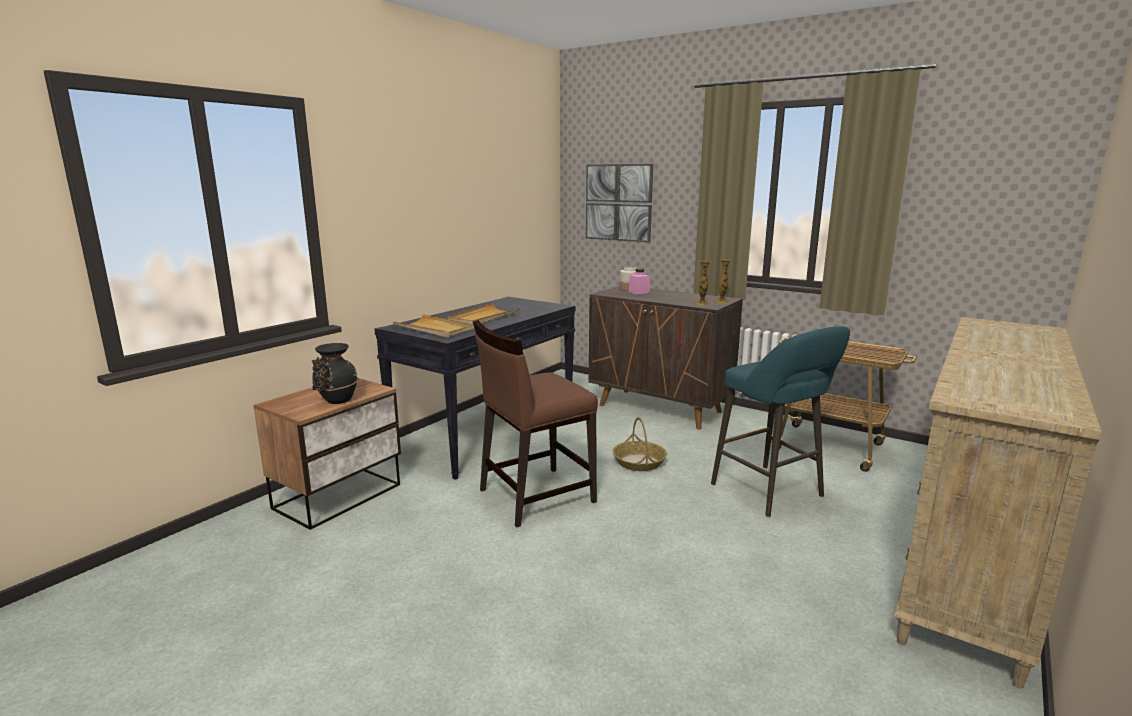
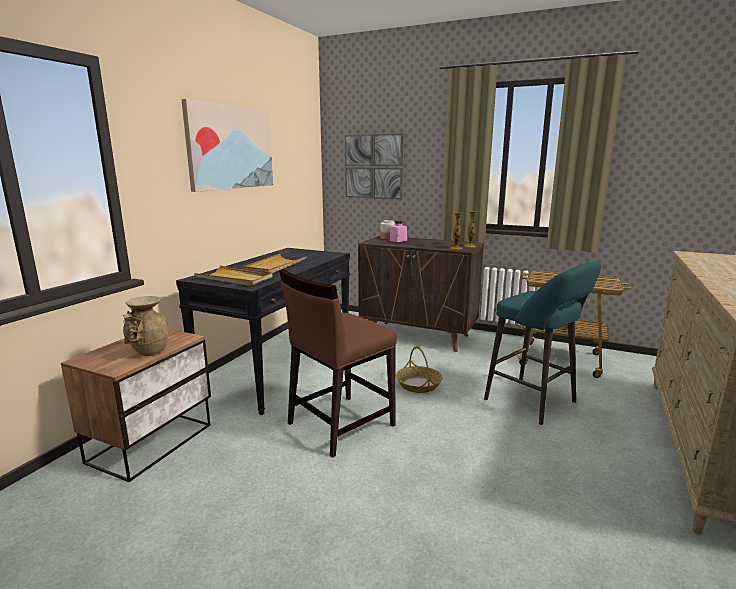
camera: 10 degrees left, 0 degrees up
black vase [312,343,359,404] -> beige vase [123,296,171,356]
none -> picture [181,99,273,192]

